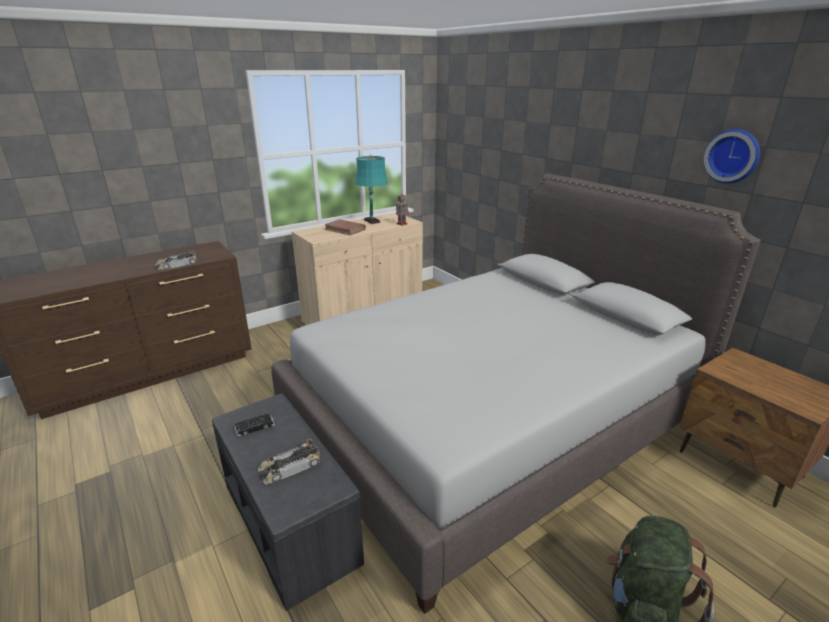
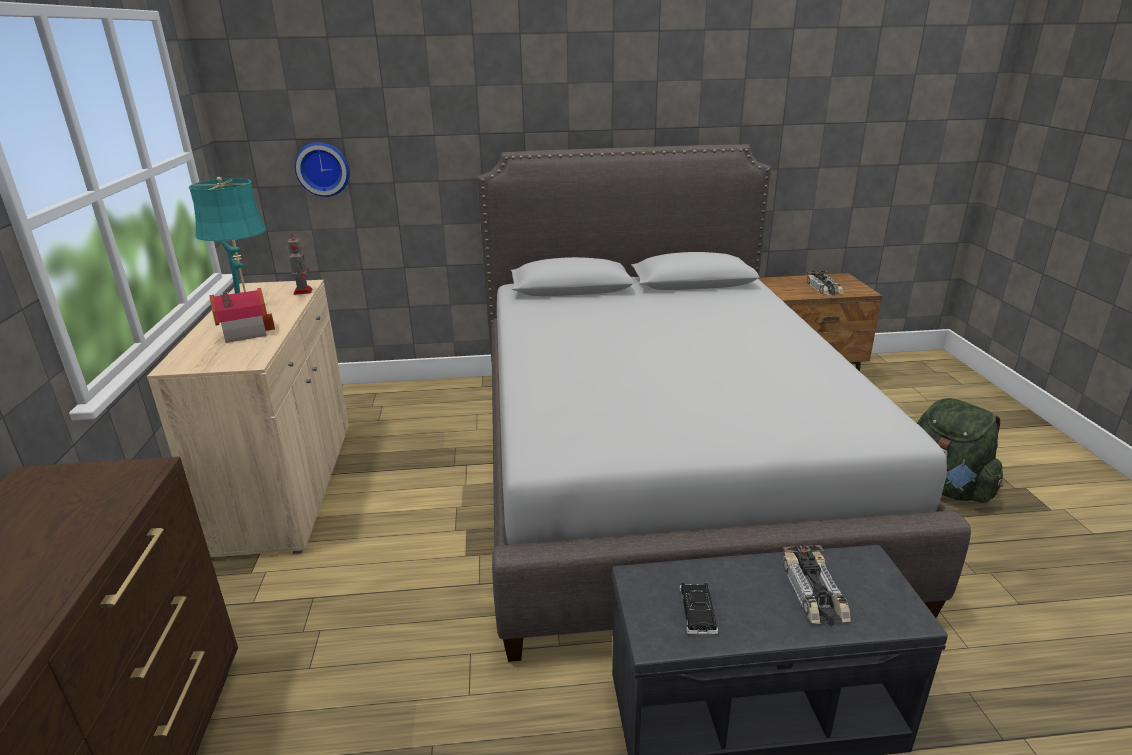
camera: 60 degrees left, 0 degrees up
toy car [155,250,197,270] -> toy car moved to [807,270,843,296]
brown book [324,219,366,235] -> toy house [210,288,275,343]
wall clock [704,129,760,184] -> wall clock moved to [295,142,350,197]

